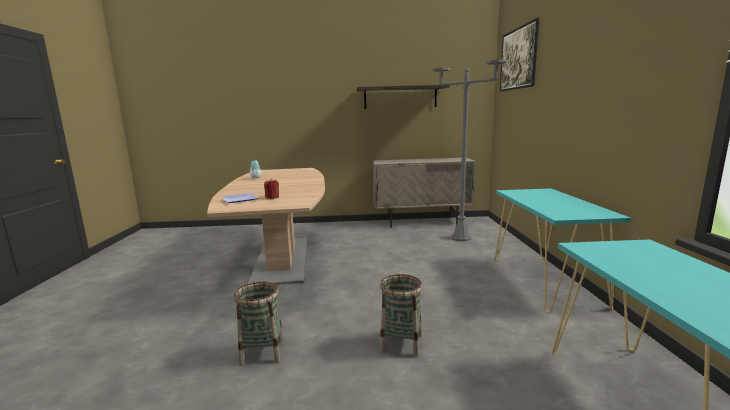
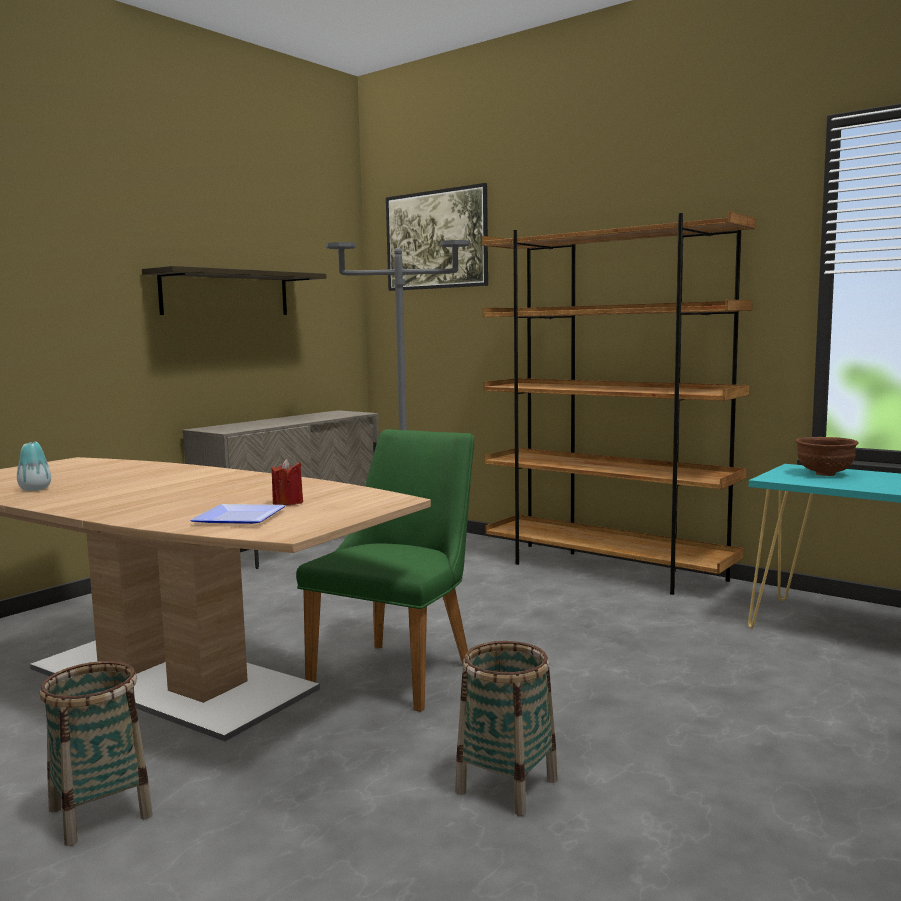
camera: 50 degrees left, 5 degrees down
basket [380,274,422,356] -> basket moved to [40,661,153,846]
turquoise console table [495,188,631,313] -> brown bookcase [482,211,755,595]
none -> green chair [296,429,474,712]
none -> brown bowl [796,437,858,476]

